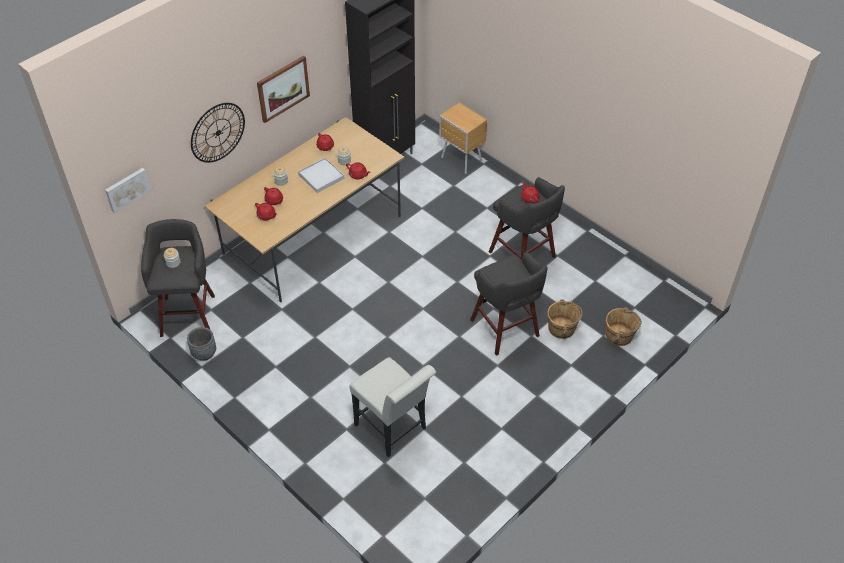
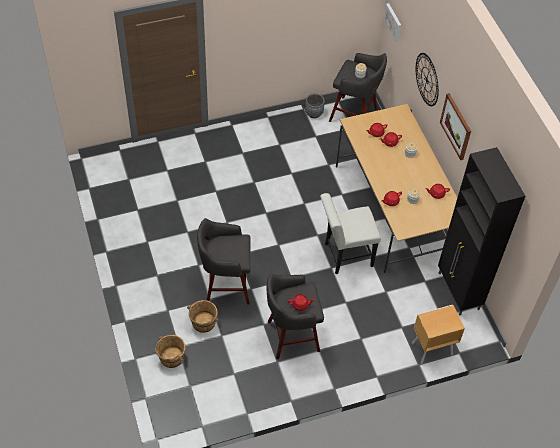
camera: 115 degrees right, 5 degrees up
white tray [298,158,344,193] -> none
white chair [350,357,436,457] -> white chair moved to [320,193,381,274]

